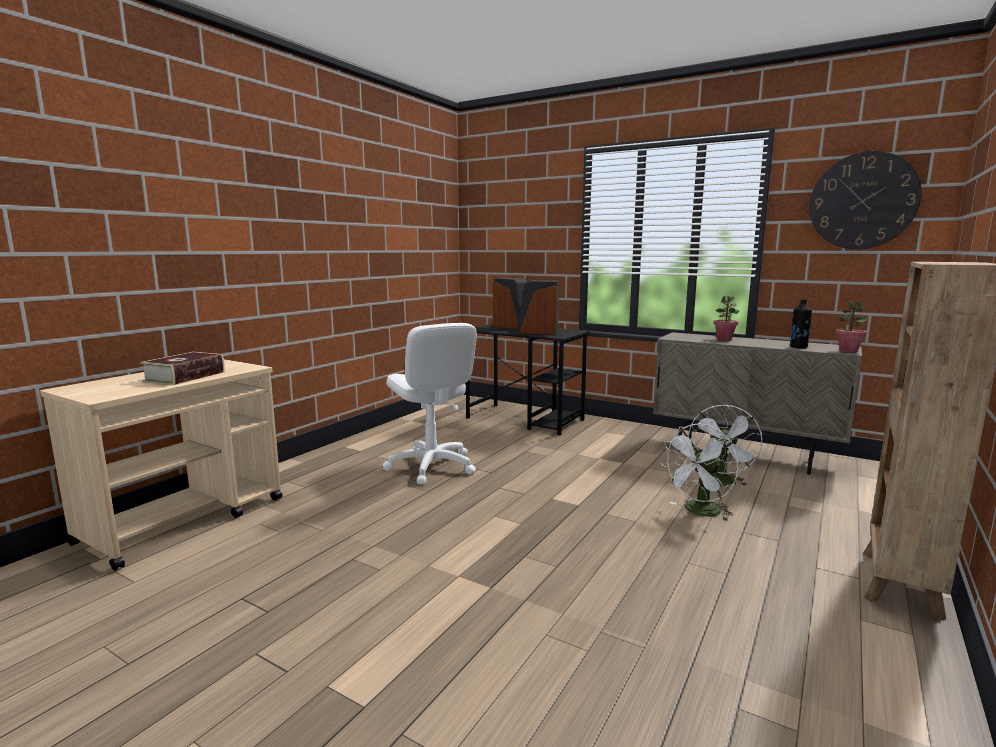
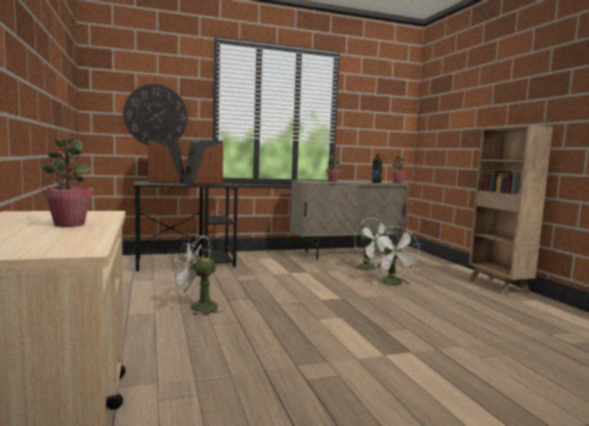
camera: 50 degrees left, 5 degrees down
book [140,352,225,385] -> potted plant [42,138,94,227]
white office chair [383,323,477,484] -> white fan [172,234,223,315]
wall clock [809,151,922,249] -> wall clock moved to [123,84,188,145]

